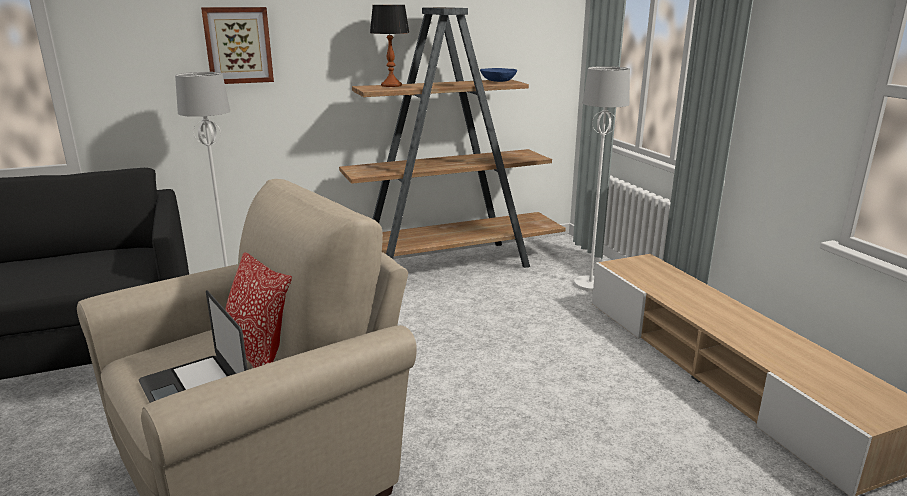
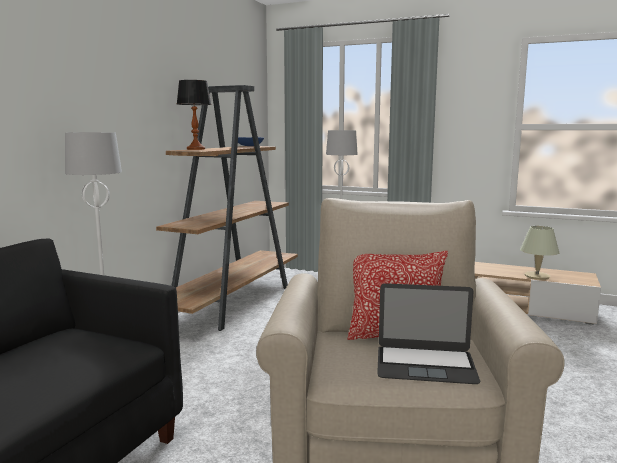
camera: 45 degrees left, 10 degrees down
picture [201,7,274,84] -> none
none -> beige table lamp [520,226,559,280]

